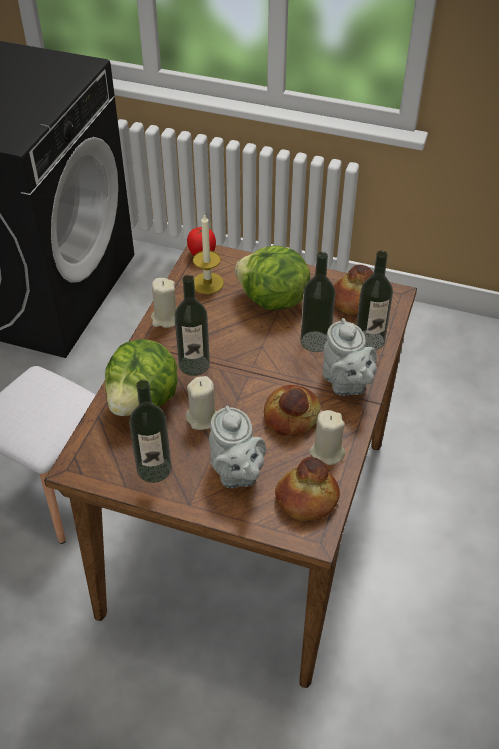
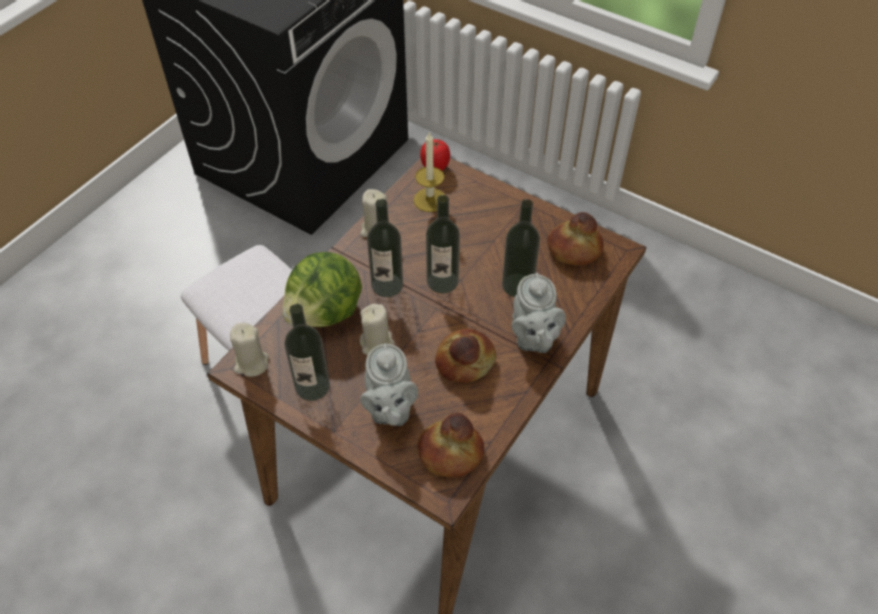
camera: 15 degrees right, 5 degrees up
lettuce [235,246,310,310] -> none
beige candle [309,410,345,465] -> beige candle moved to [230,323,269,377]
bottle [356,251,393,350] -> bottle moved to [426,195,460,293]

